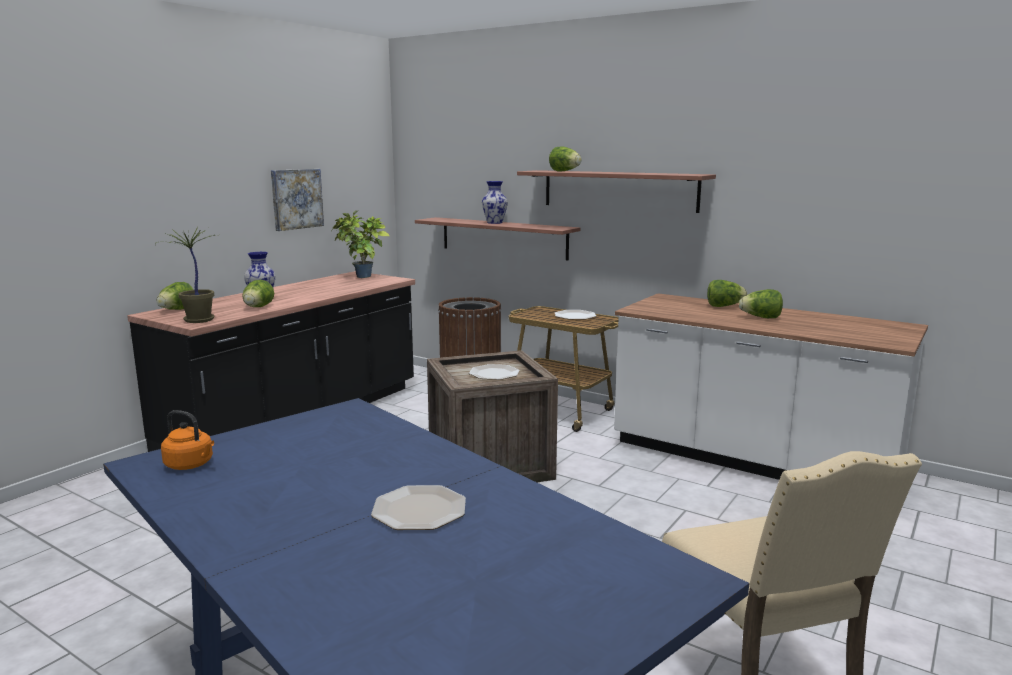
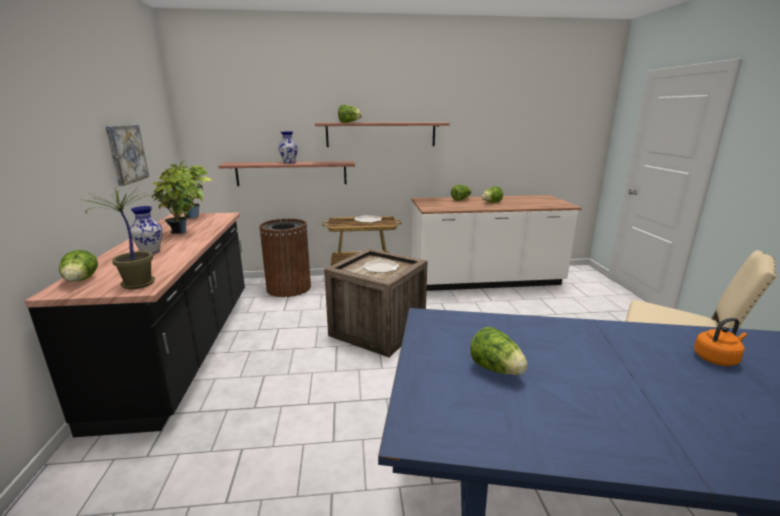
camera: 40 degrees left, 5 degrees up
orange kettle [161,410,214,470] -> orange kettle moved to [694,318,747,366]
lettuce [242,280,274,307] -> lettuce moved to [470,327,528,375]
plate [371,485,466,530] -> none
none -> potted plant [152,168,200,234]

